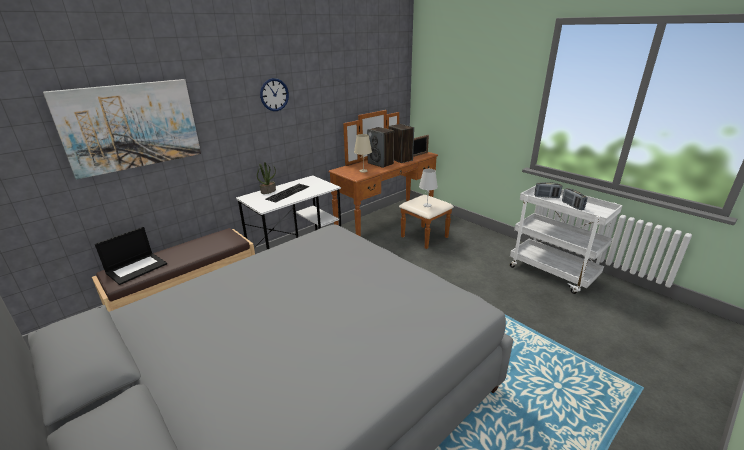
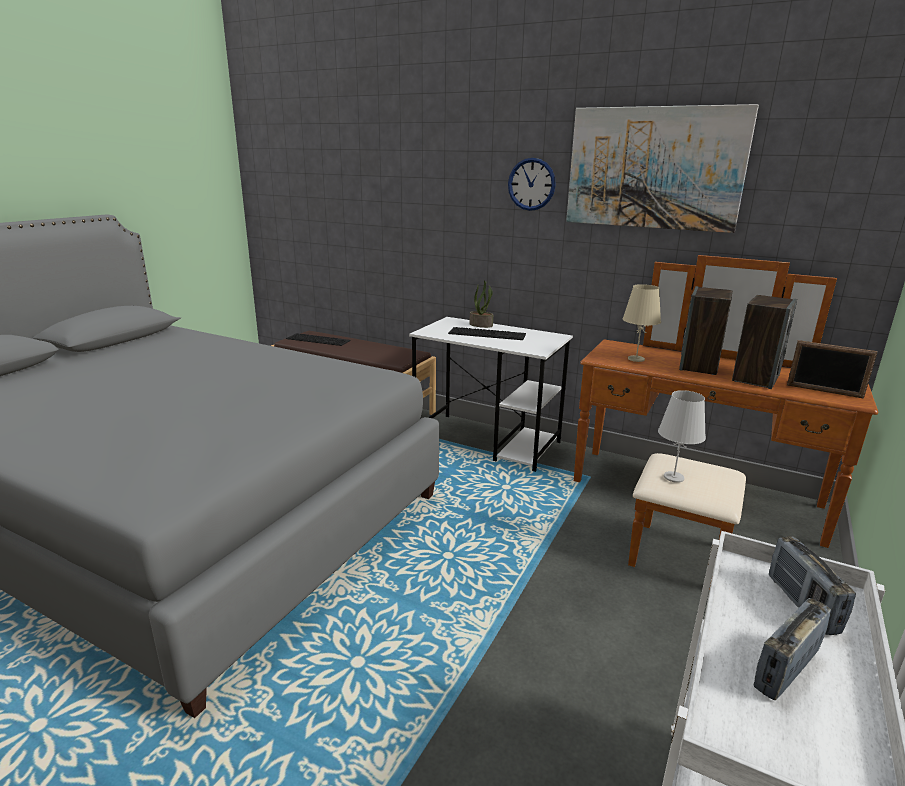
camera: 70 degrees right, 5 degrees down
picture [43,79,201,180] -> picture moved to [566,104,759,233]
laptop [95,227,167,285] -> keyboard [286,333,351,346]

